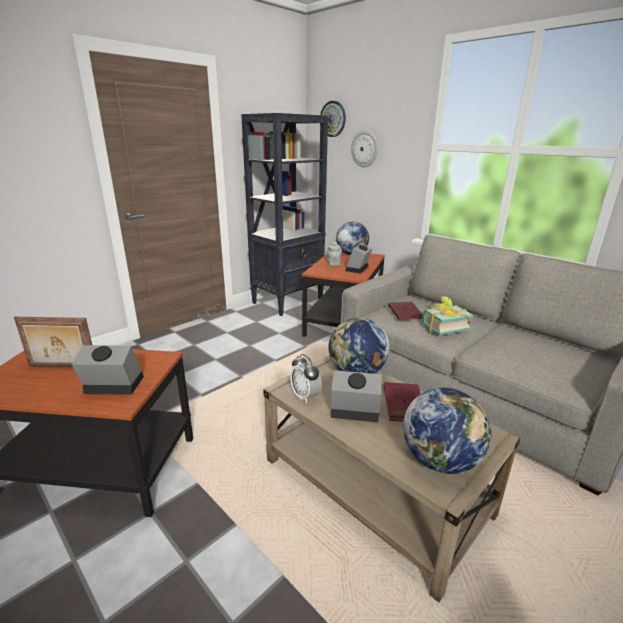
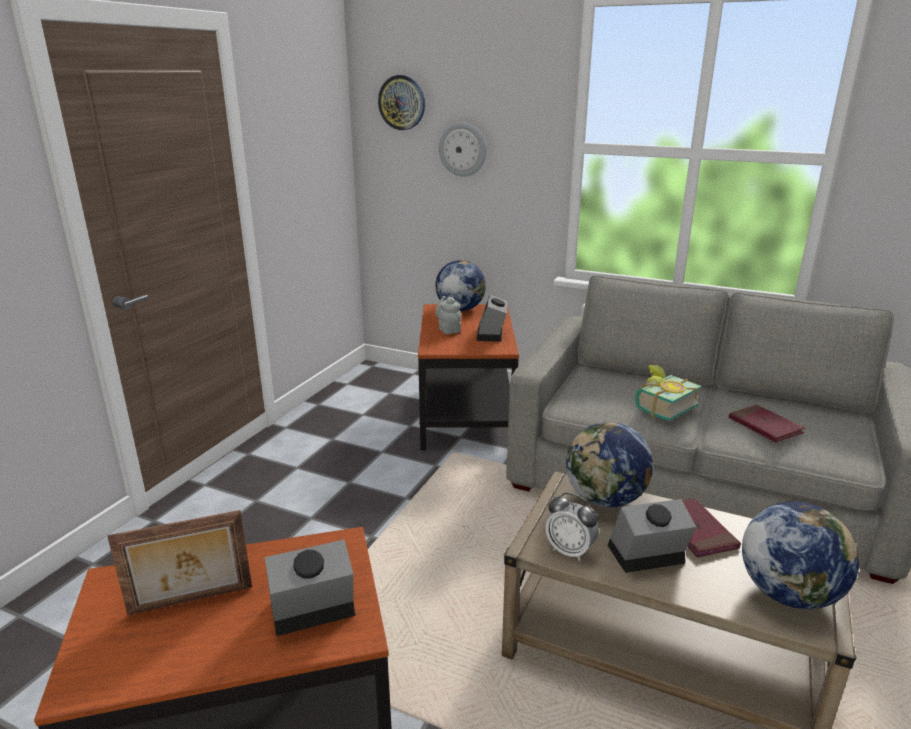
camera: 20 degrees left, 0 degrees up
black bookcase [241,113,329,316] -> none
red book [388,301,423,320] -> red book moved to [729,405,805,442]

